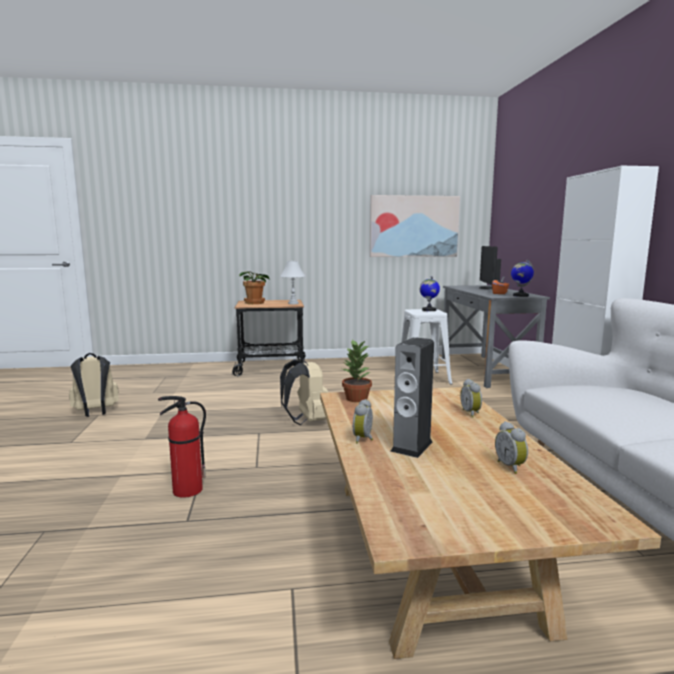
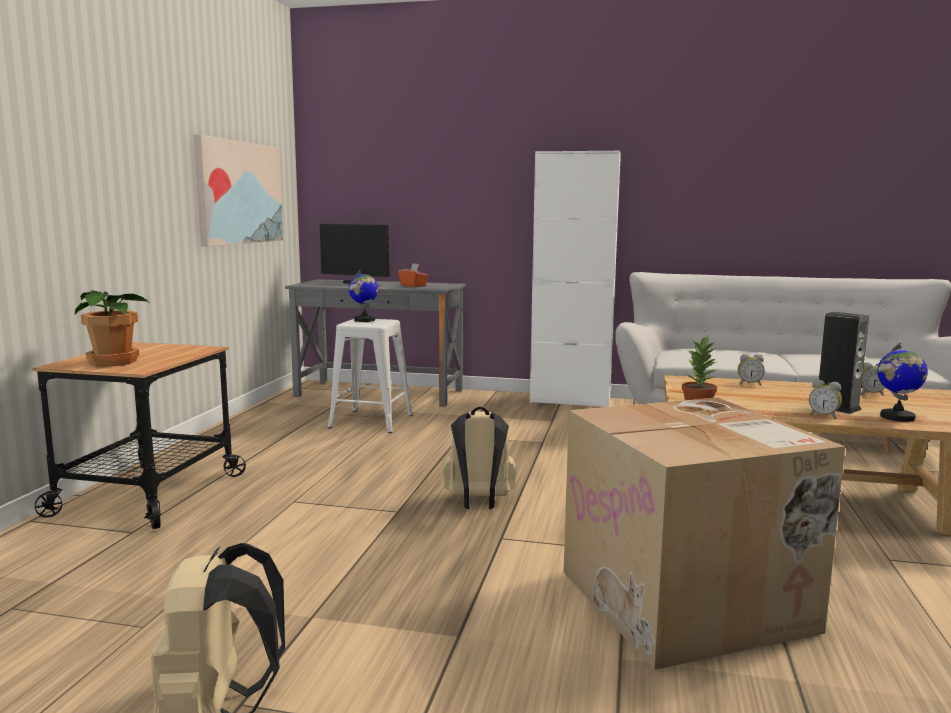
camera: 70 degrees left, 0 degrees up
fire extinguisher [158,396,206,498] -> cardboard box [564,397,845,670]
white table lamp [280,261,306,304] -> none
globe [511,259,534,297] -> globe moved to [877,343,928,422]

